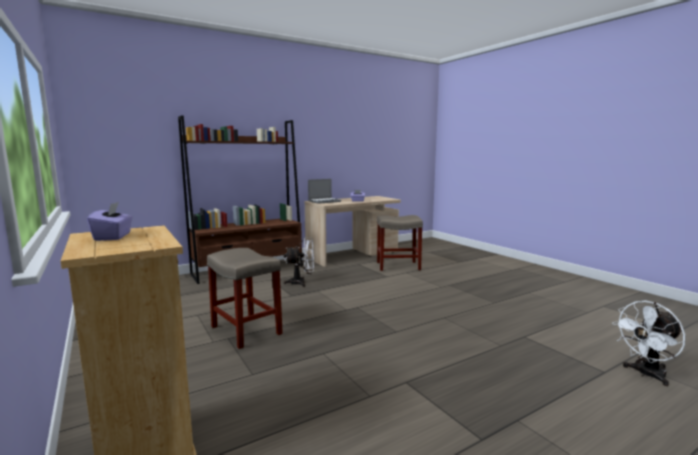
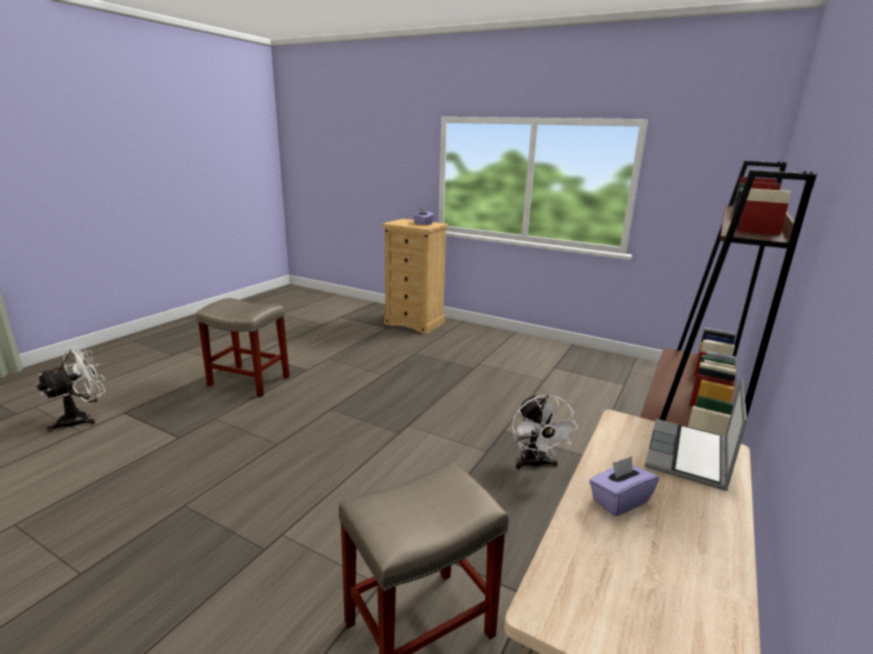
camera: 150 degrees right, 10 degrees up
beige stool [207,248,283,349] -> beige stool moved to [196,298,290,397]
white fan [283,238,314,287] -> white fan turned 60 degrees counterclockwise [512,394,578,470]

